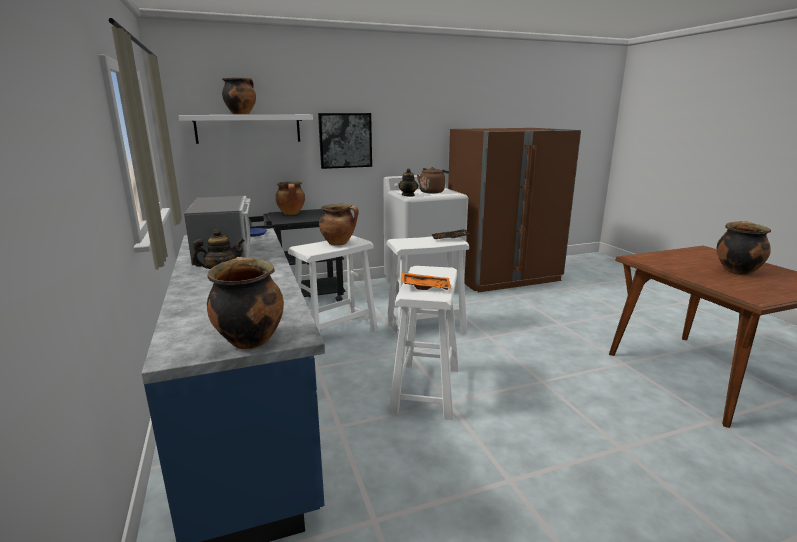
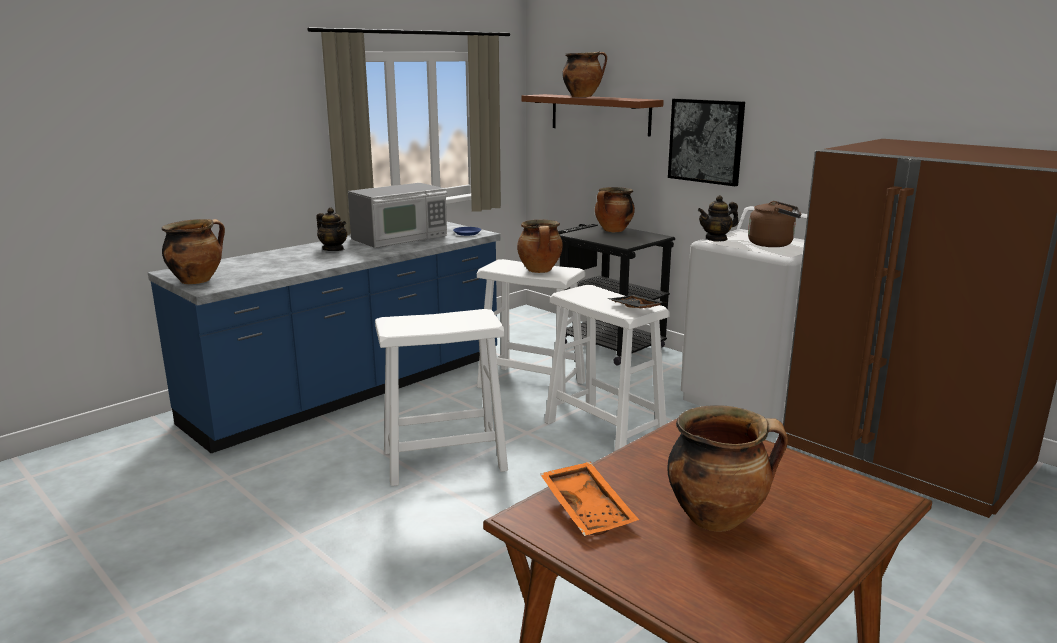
camera: 65 degrees right, 0 degrees up
white shelf [179,115,313,144] -> brown shelf [521,94,664,136]
orange tray [402,272,451,290] -> orange tray moved to [540,462,639,536]

